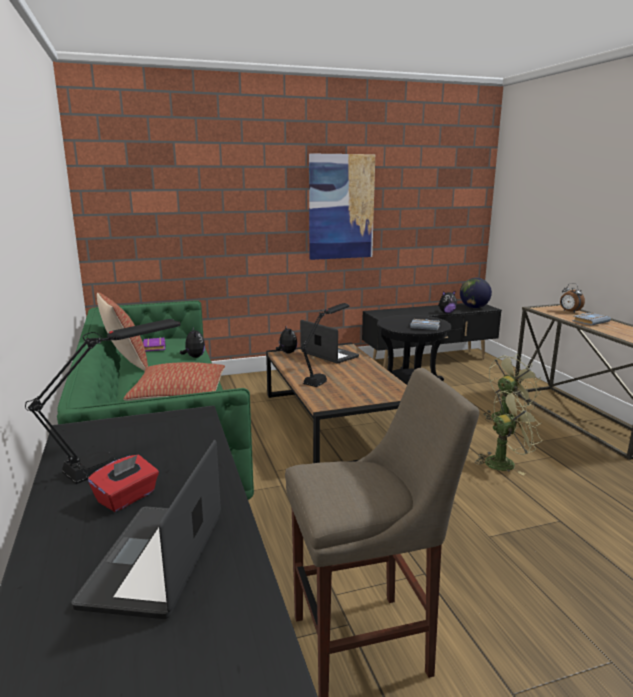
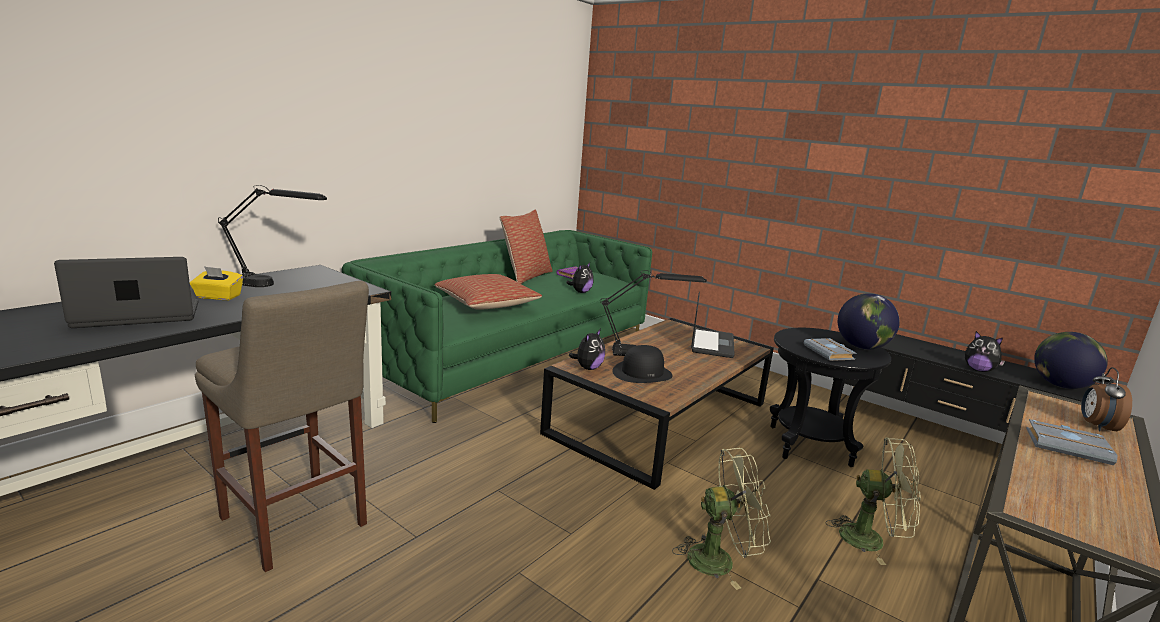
camera: 55 degrees right, 0 degrees up
red tissue box [88,454,159,512] -> yellow tissue box [190,266,243,300]
plush toy [276,326,297,353] -> plush toy moved to [569,329,605,370]
picture [309,154,375,260] -> none
green fan [475,390,542,475] -> green fan turned 45 degrees counterclockwise [672,448,771,590]
none -> black hat [612,345,673,383]
none -> globe [838,293,900,349]

